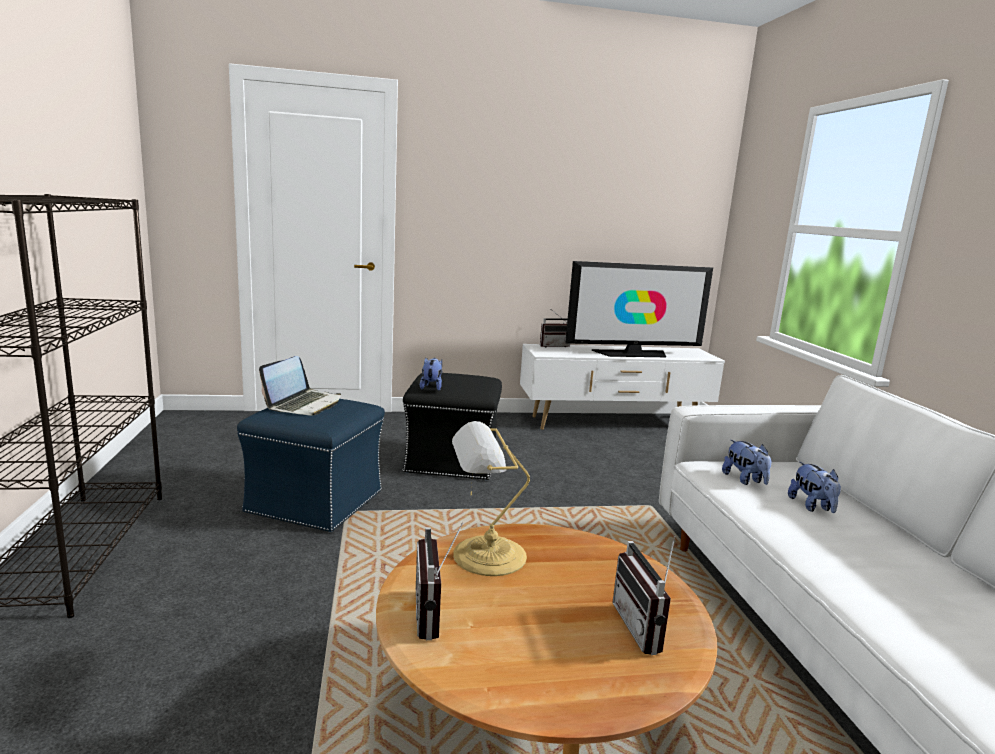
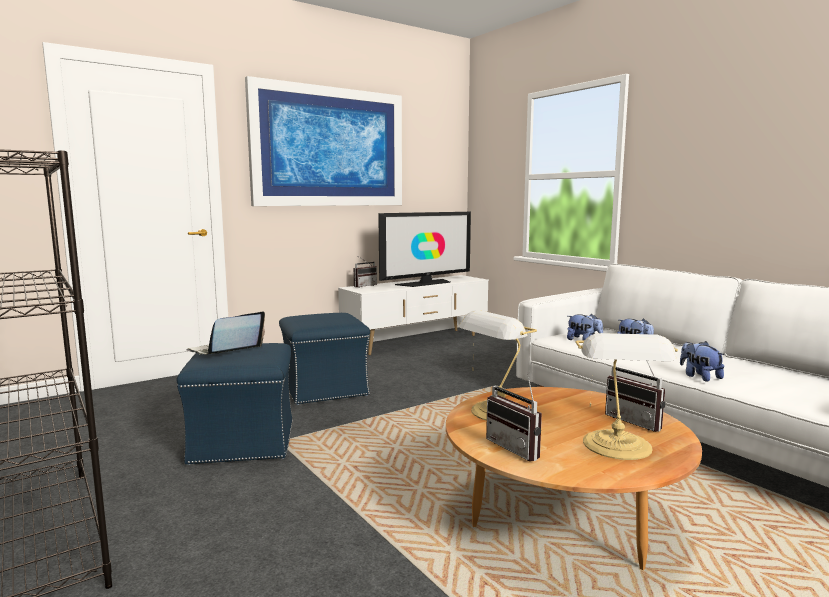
camera: 25 degrees left, 5 degrees down
laptop [259,356,341,415] -> laptop turned 135 degrees counterclockwise [186,311,265,355]
black ottoman [403,373,502,481] -> blue ottoman [279,313,370,405]
plush toy [420,357,442,391] -> plush toy moved to [680,341,724,382]
none -> picture [245,76,402,206]
none -> table lamp [575,333,678,460]

